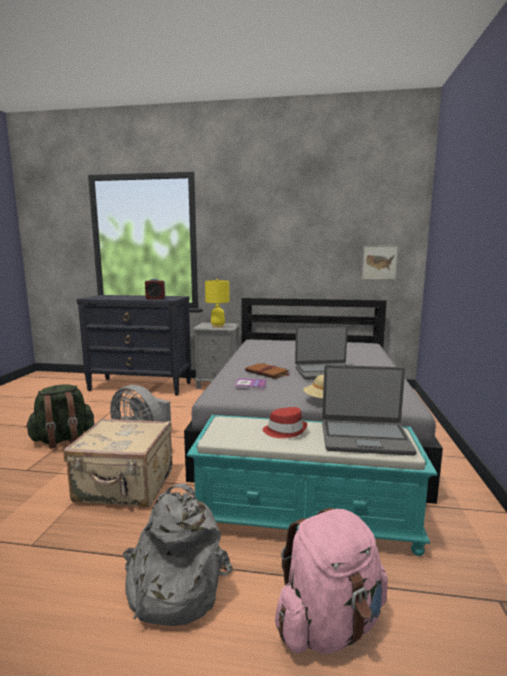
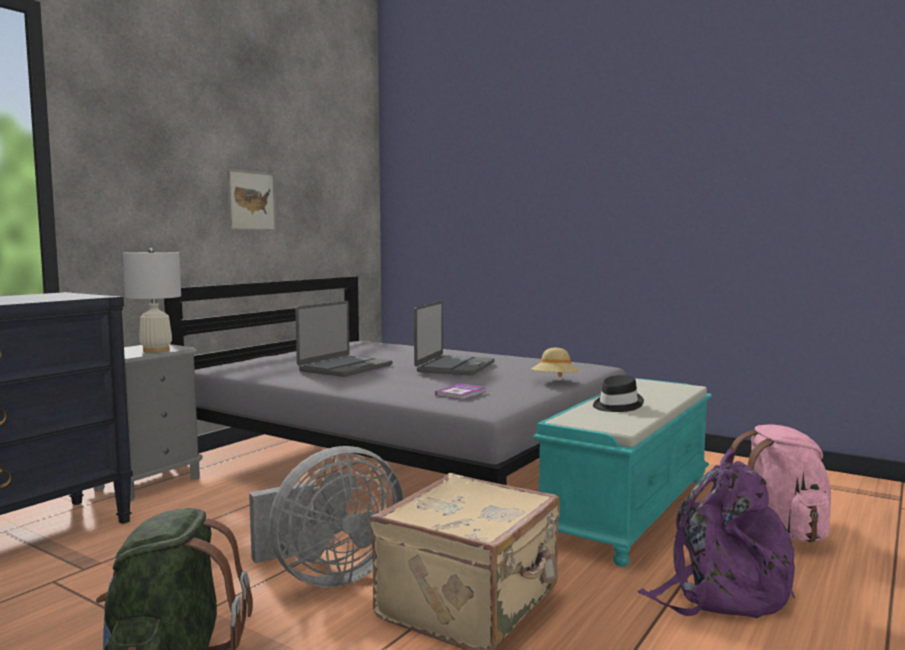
camera: 65 degrees left, 5 degrees down
grey backpack [123,484,233,626] -> purple backpack [638,448,795,618]
alarm clock [145,279,165,299] -> none
yellow table lamp [205,279,230,328] -> white table lamp [123,248,181,353]
brown book [245,363,290,379] -> none
red hat [263,407,307,438] -> black hat [593,375,644,412]
laptop [322,365,417,456] -> laptop moved to [295,301,393,377]
picture [361,245,399,280] -> picture moved to [227,169,276,231]

